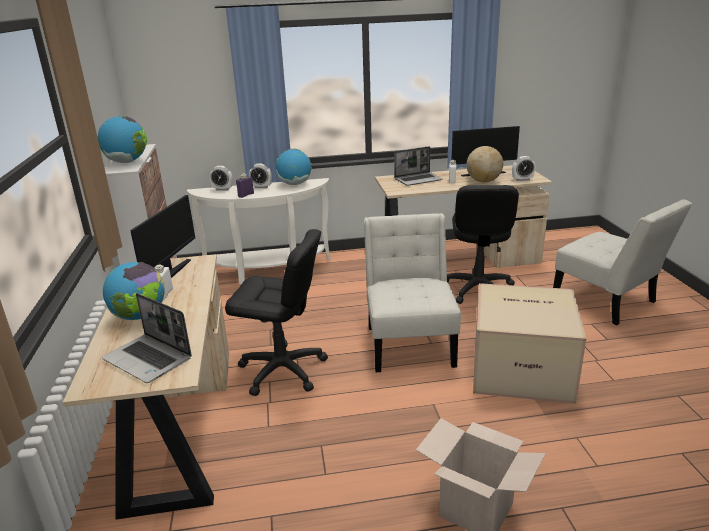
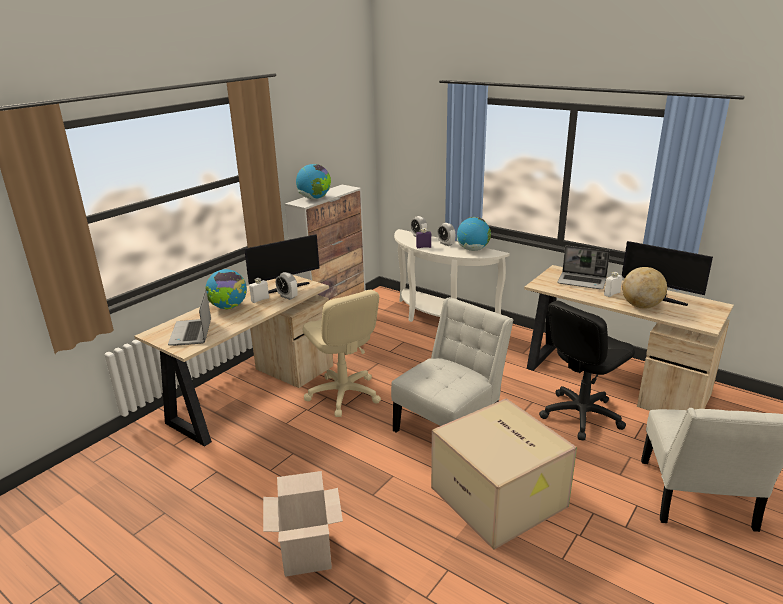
camera: 45 degrees right, 0 degrees up
black office chair [225,229,328,396] -> beige office chair [303,290,381,417]
alarm clock [512,156,535,181] -> alarm clock moved to [276,272,298,300]

